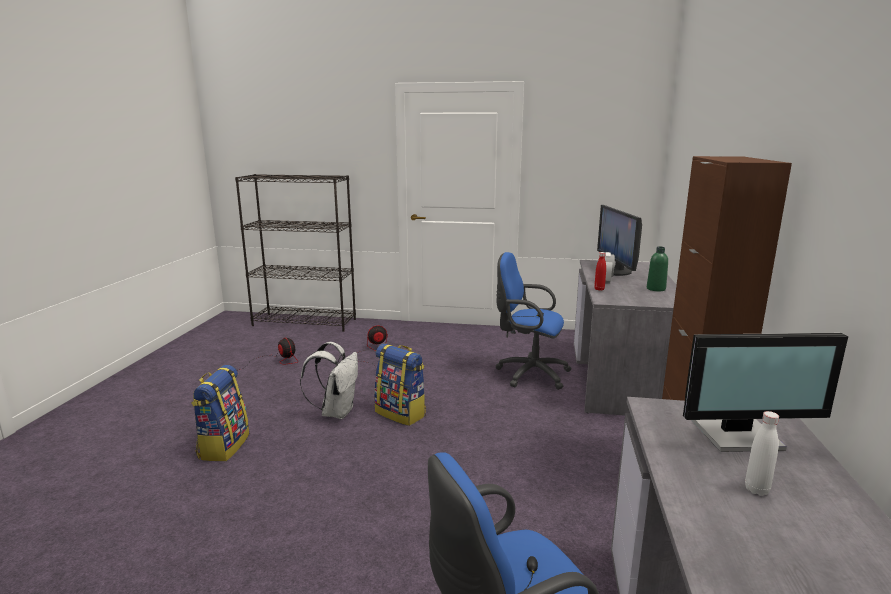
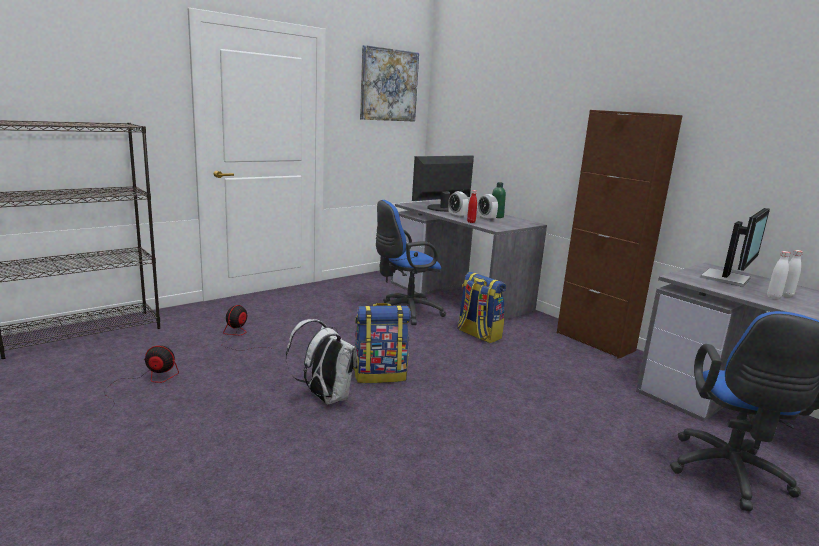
camera: 50 degrees left, 0 degrees up
backpack [191,365,249,461] -> backpack moved to [458,272,506,343]
monitor [597,205,642,276] -> monitor turned 105 degrees clockwise [412,156,474,212]
none -> picture [360,45,419,122]
none -> alarm clock [478,194,498,221]
none -> white bottle [767,251,790,299]

